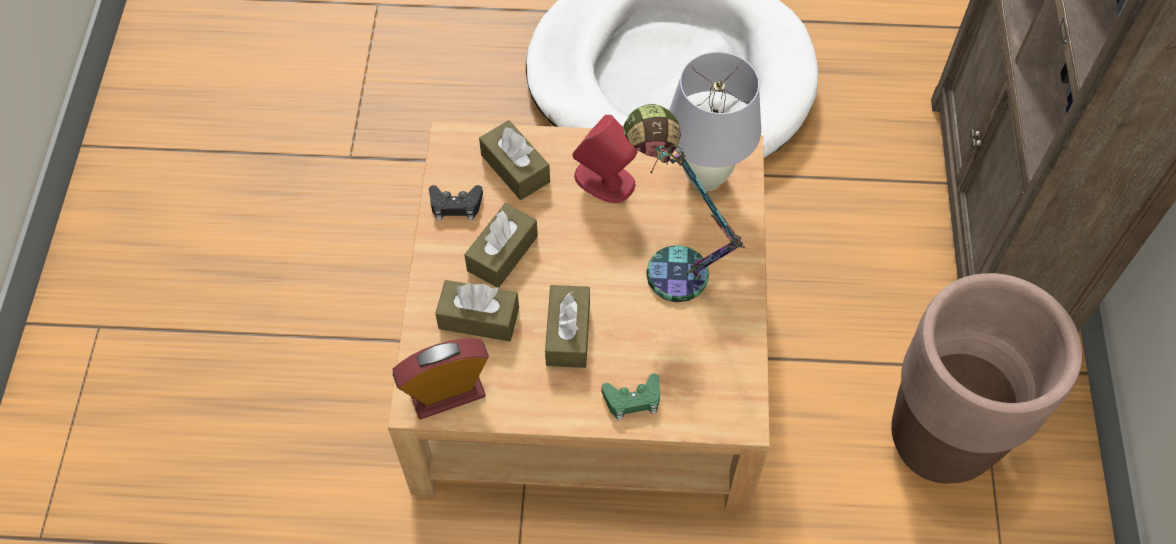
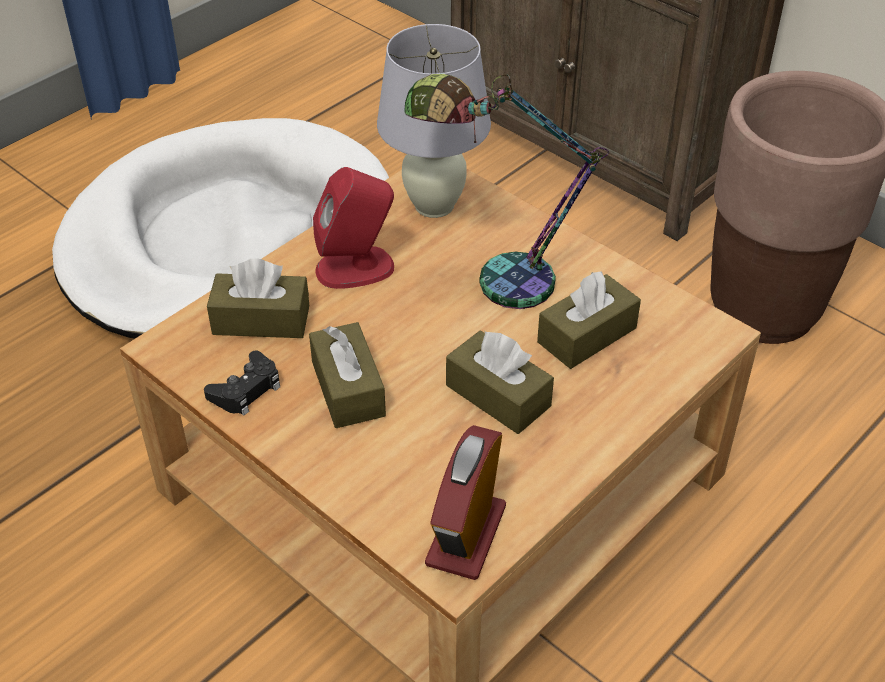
camera: 50 degrees left, 15 degrees down
brown tissue box [435,280,519,341] -> brown tissue box moved to [537,272,641,369]
green game controller [601,374,660,420] -> none

